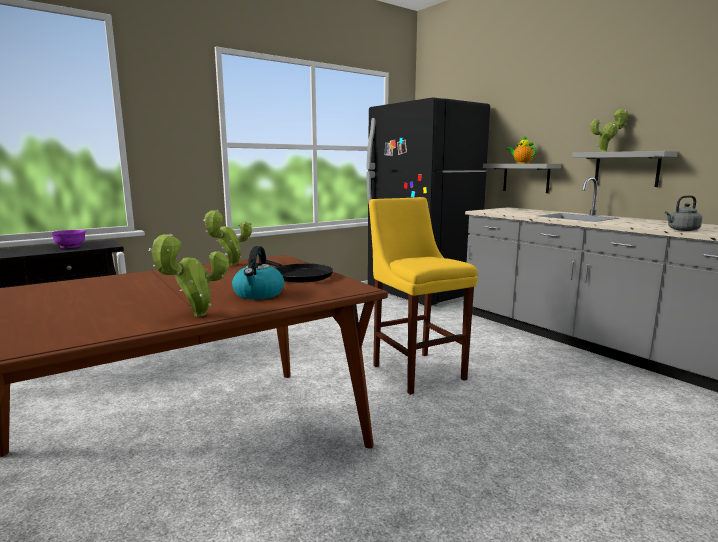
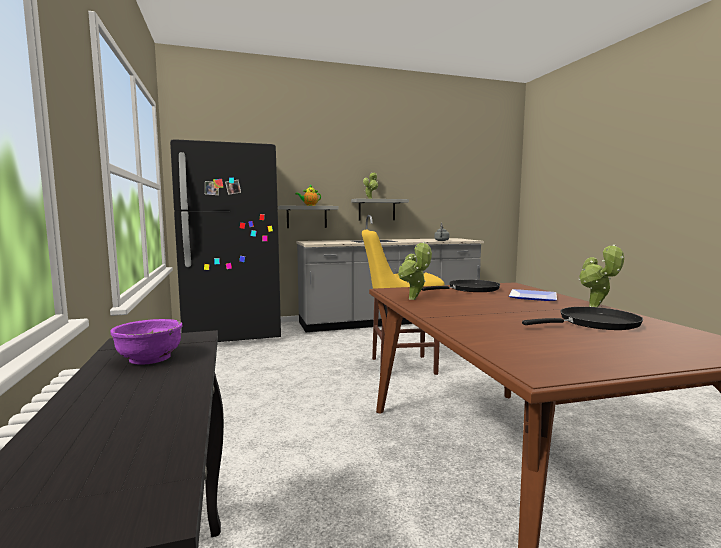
camera: 70 degrees left, 5 degrees down
kettle [232,246,284,300] -> plate [509,289,557,301]
none -> black frying pan [522,307,643,330]

